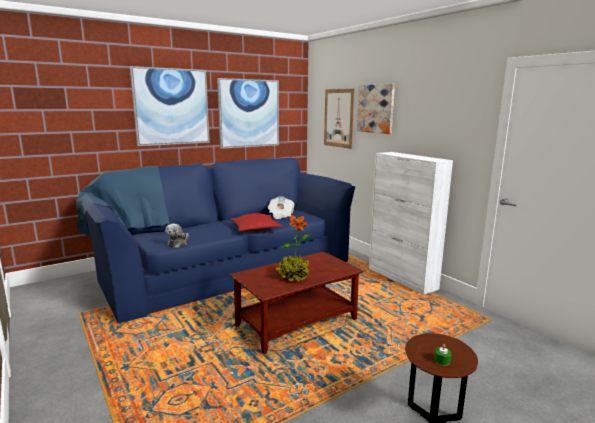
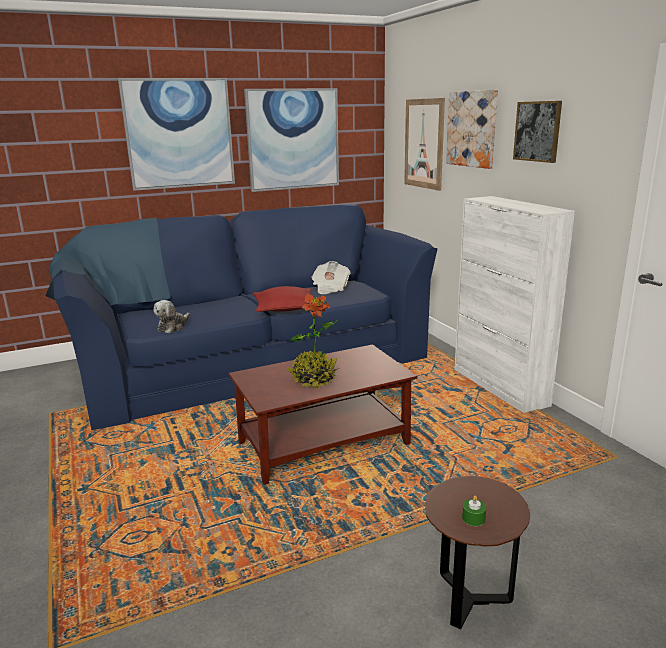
camera: 10 degrees right, 5 degrees up
none -> picture [513,101,562,163]

